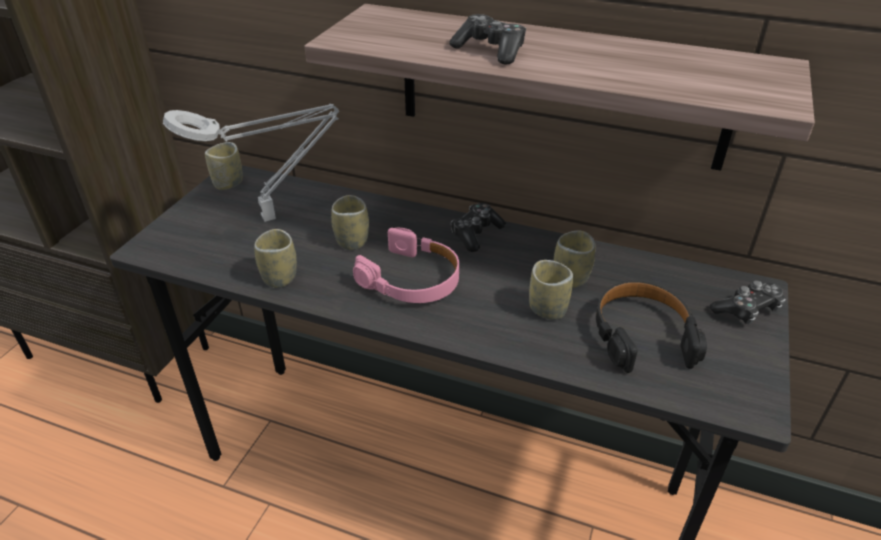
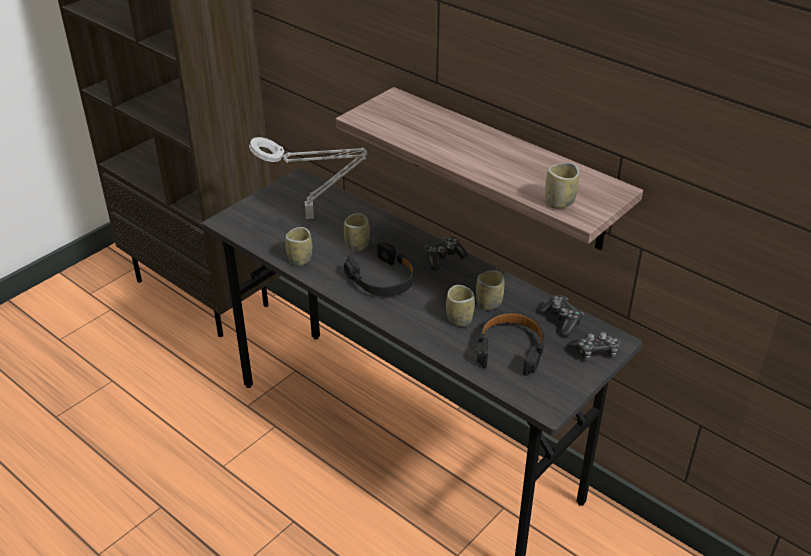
camera: 20 degrees right, 0 degrees up
cup [205,142,243,190] -> cup moved to [545,163,579,209]
pink headphones [353,227,459,303] -> black headphones [344,242,414,297]
game controller [450,14,526,65] -> game controller moved to [537,295,584,337]

